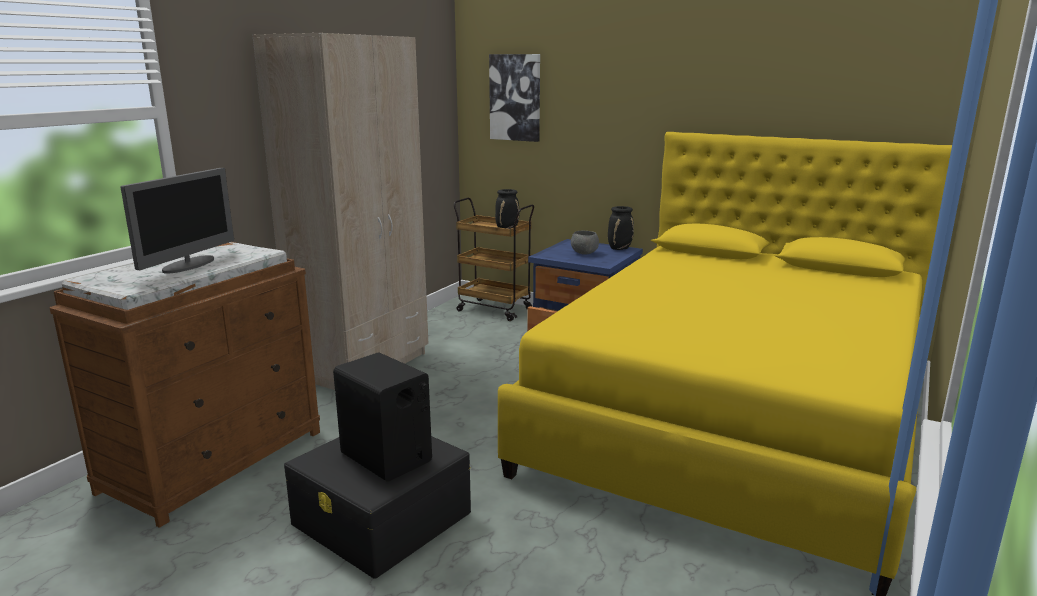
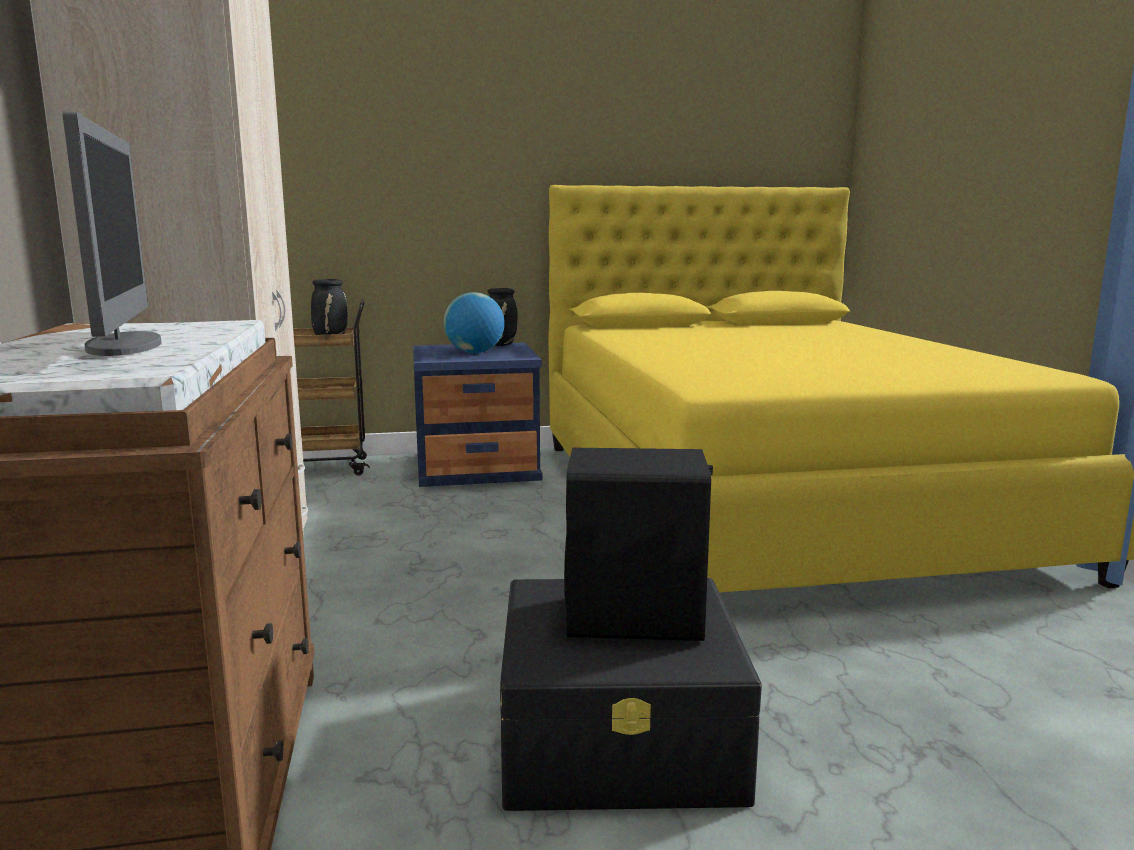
camera: 40 degrees left, 5 degrees down
picture [489,54,540,142] -> none
grey bowl [571,231,599,255] -> globe [444,292,505,353]

